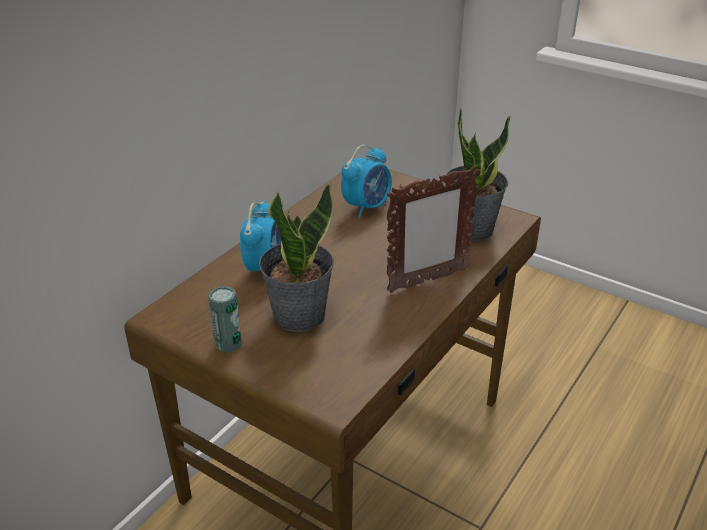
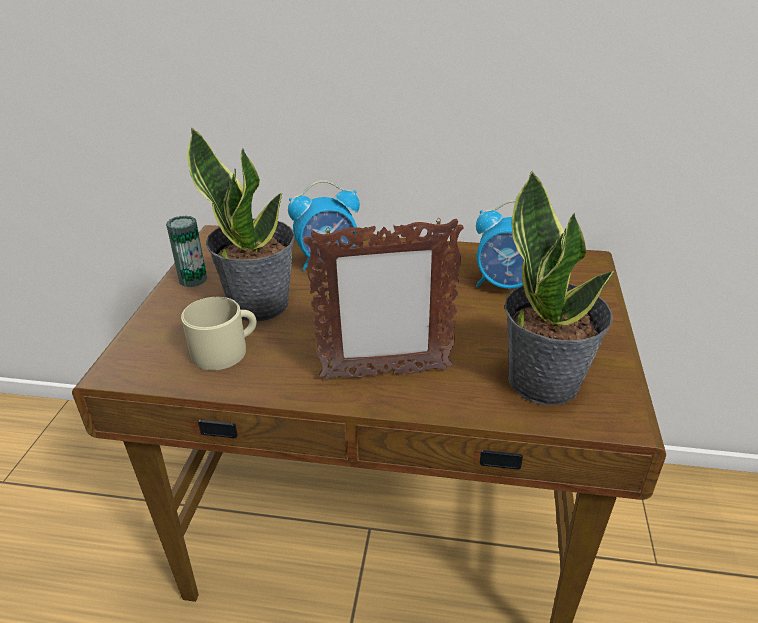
camera: 65 degrees right, 0 degrees up
picture frame [387,166,479,293] -> picture frame turned 45 degrees counterclockwise [304,218,464,381]
none -> beige mug [181,297,257,370]

